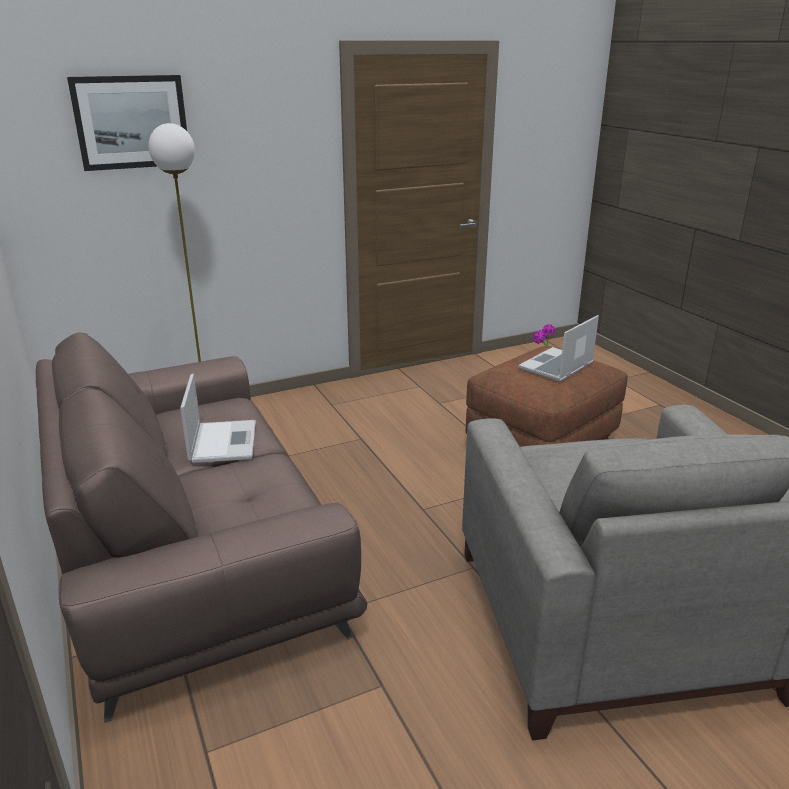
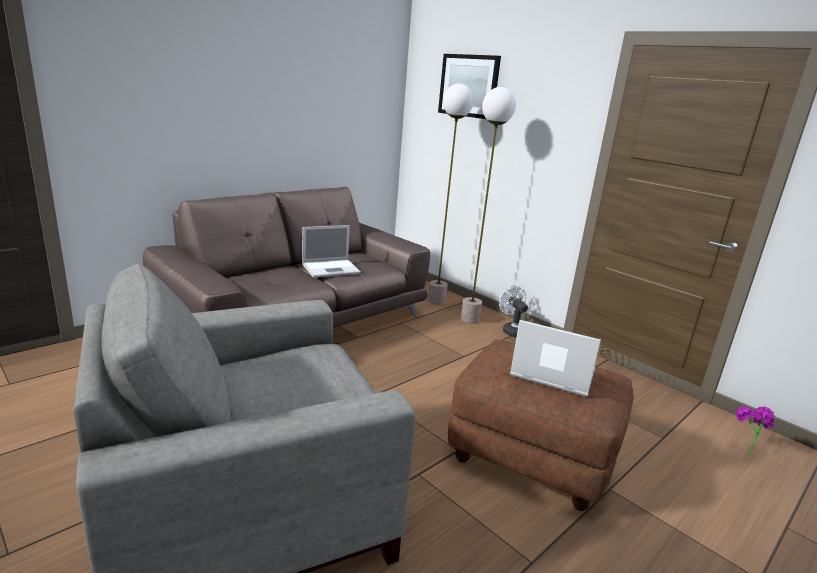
camera: 70 degrees right, 5 degrees down
none -> floor lamp [461,87,516,324]
none -> white fan [499,286,528,337]

